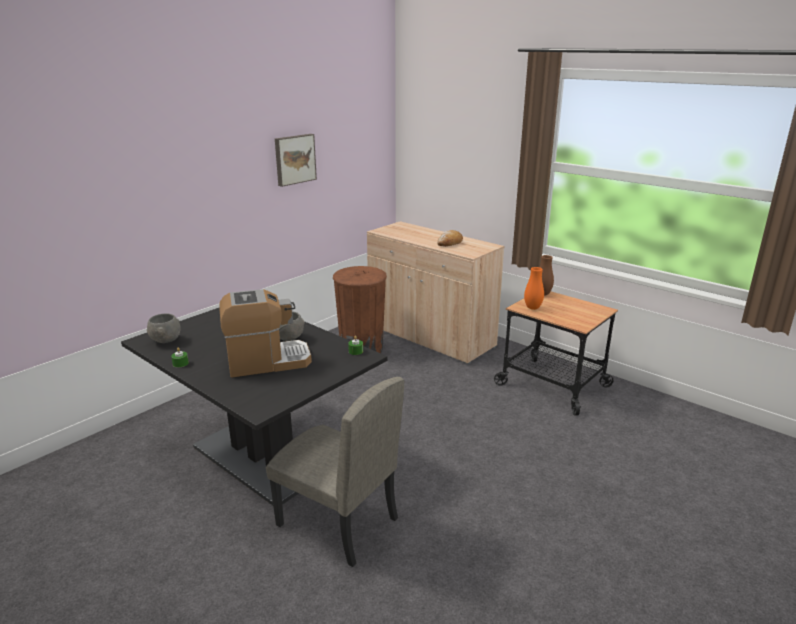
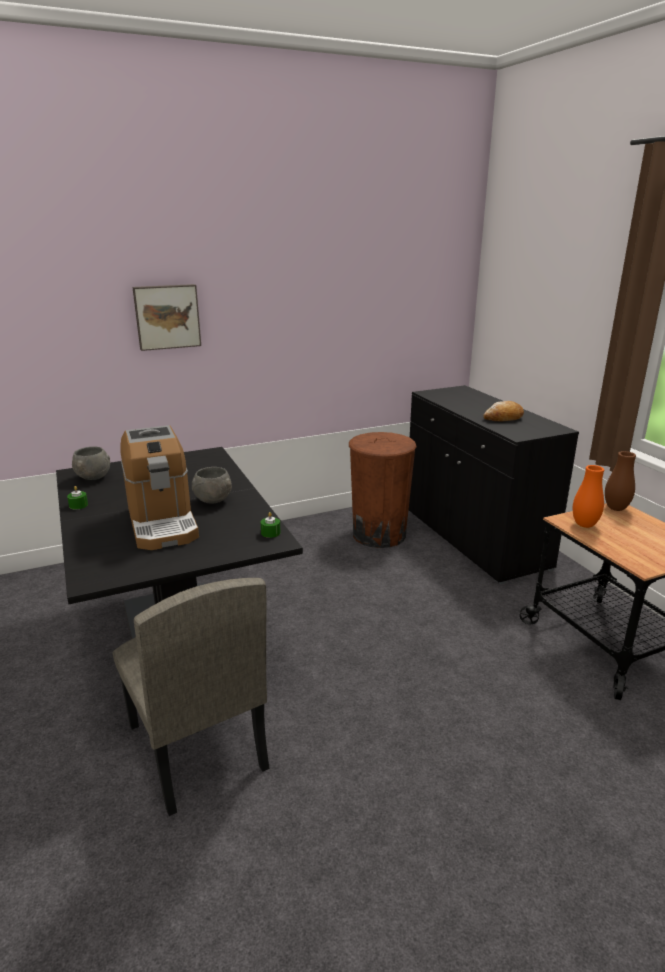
camera: 25 degrees right, 0 degrees up
coffee machine [219,289,312,377] -> coffee machine turned 60 degrees clockwise [120,425,199,550]
picture [275,134,317,187] -> picture moved to [132,284,201,351]
beige cabinet [367,221,504,364] -> black cabinet [409,385,579,584]

